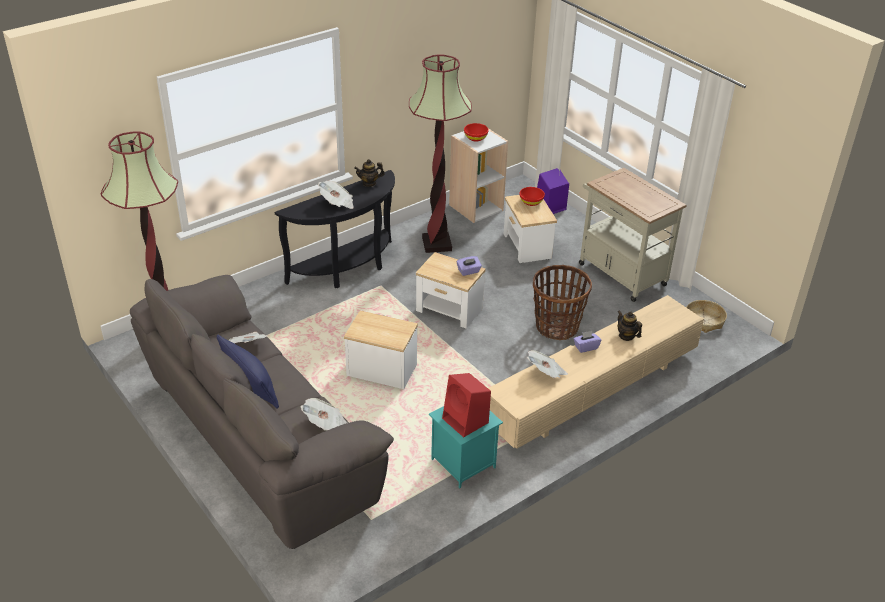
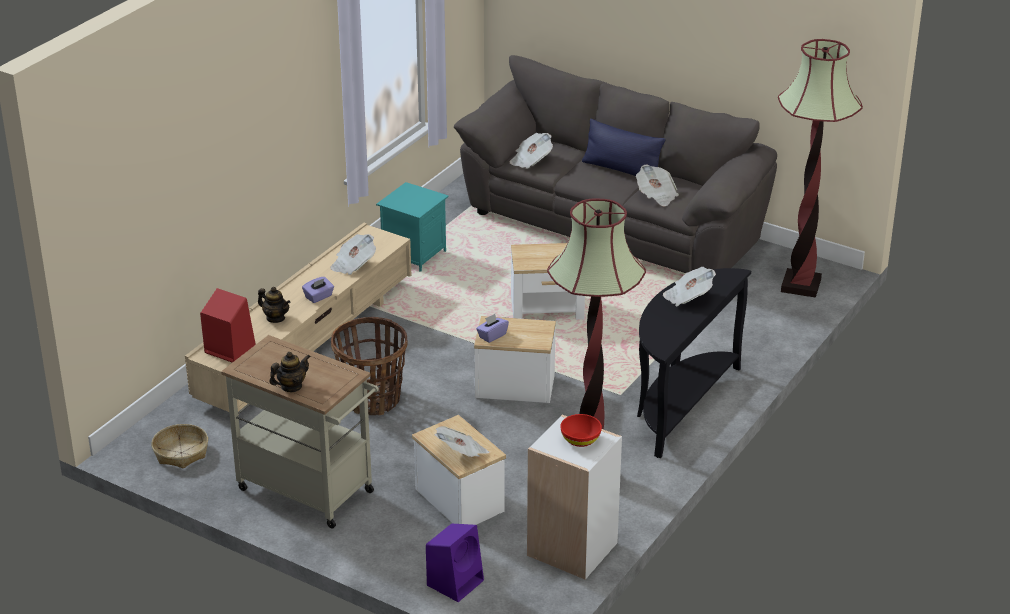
camera: 160 degrees right, 5 degrees down
teapot [354,159,385,187] -> teapot moved to [269,352,311,392]
red speaker [442,373,491,437] -> red speaker moved to [200,288,256,363]
red bowl [520,187,545,206] -> newspaper [434,426,489,457]

